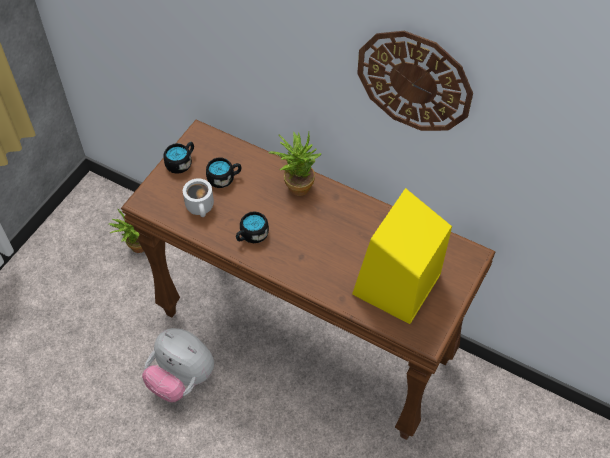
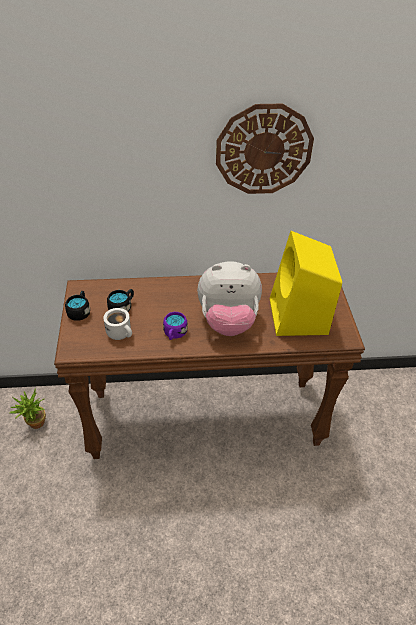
camera: 35 degrees left, 10 degrees down
plush toy [142,328,214,402] -> plush toy moved to [197,261,262,336]
black mug [236,211,269,243] -> purple mug [163,312,188,340]
potted plant [268,132,322,196] -> none

